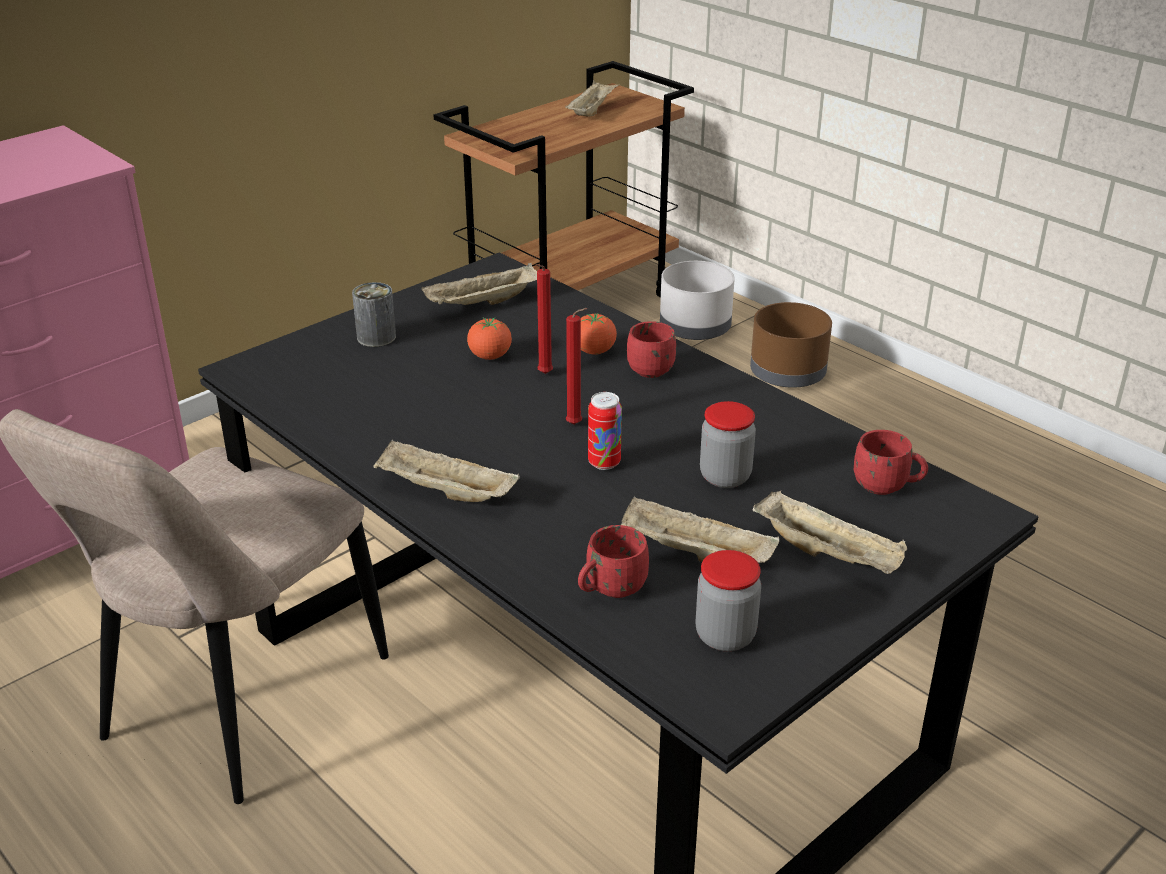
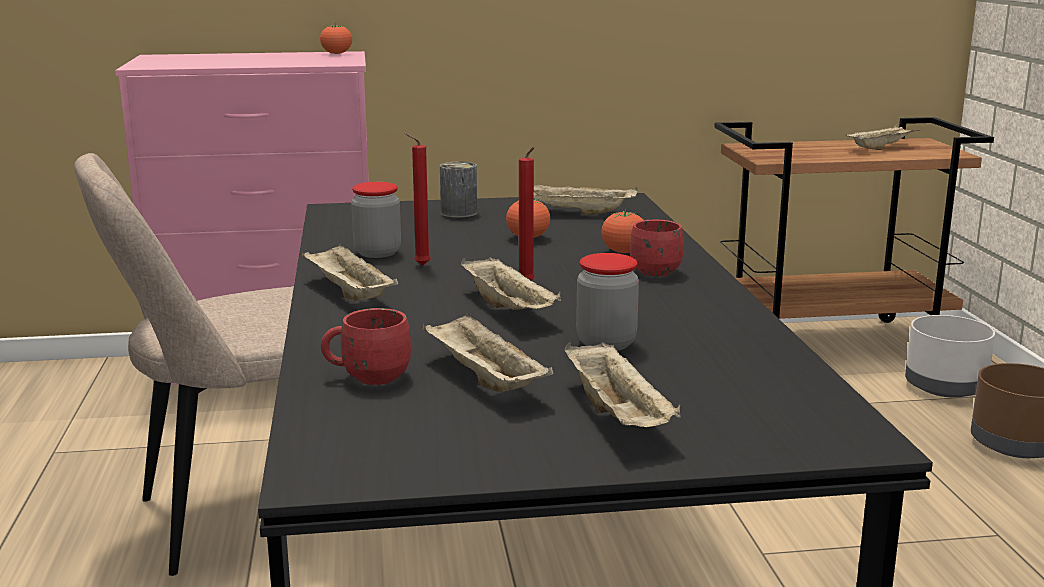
camera: 35 degrees right, 15 degrees down
red candle [536,264,553,374] -> red candle moved to [405,133,431,266]
can [588,392,622,470] -> beige tray [461,257,561,310]
jar [696,550,761,651] -> jar moved to [351,182,401,258]
red mug [854,430,928,495] -> none
none -> tomato [320,22,352,54]

